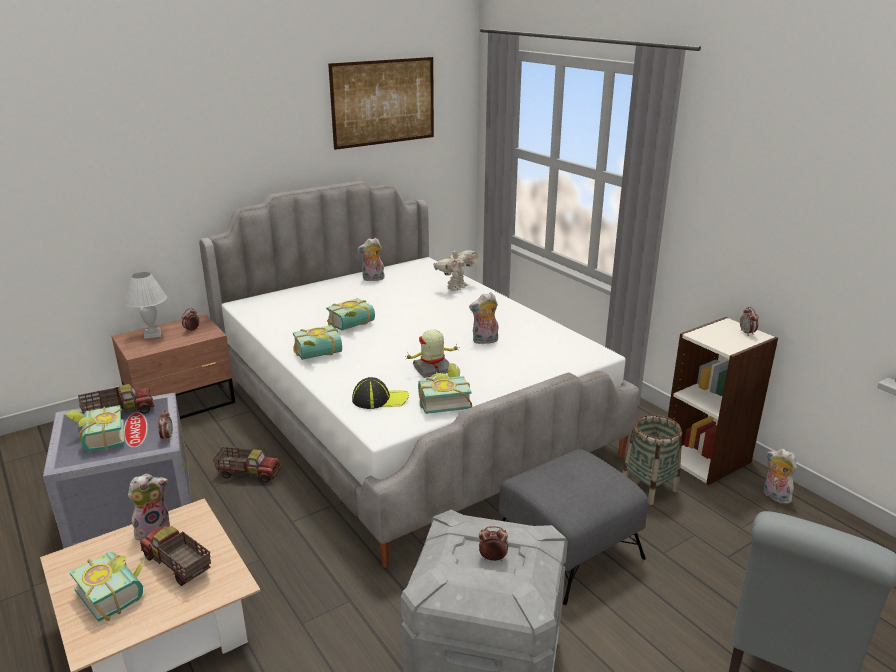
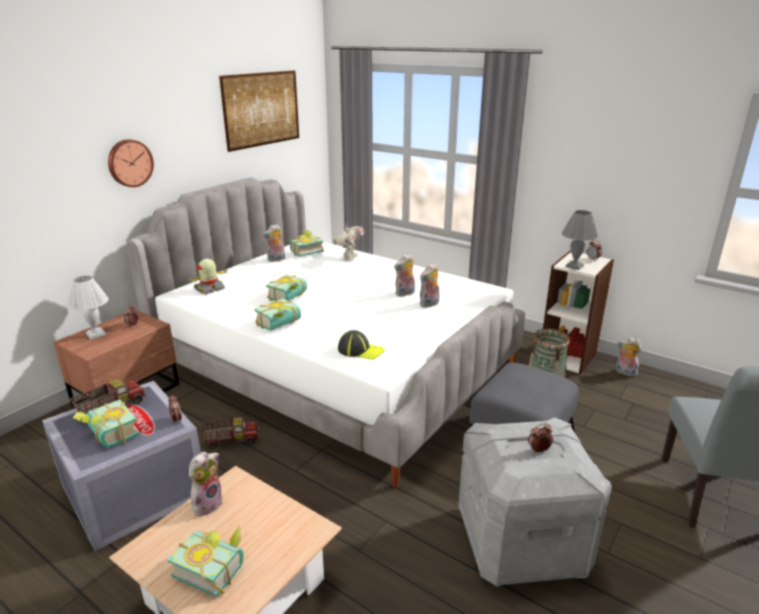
camera: 20 degrees left, 0 degrees up
toy truck [140,526,211,586] -> none
cap [352,377,409,409] -> cap turned 45 degrees clockwise [338,330,385,360]
toy robot [405,329,459,378] -> toy robot moved to [188,259,228,295]
book [418,363,472,414] -> book moved to [290,230,324,257]
none -> wall clock [108,139,154,187]
none -> plush toy [420,262,440,308]
none -> grey table lamp [562,210,598,270]

